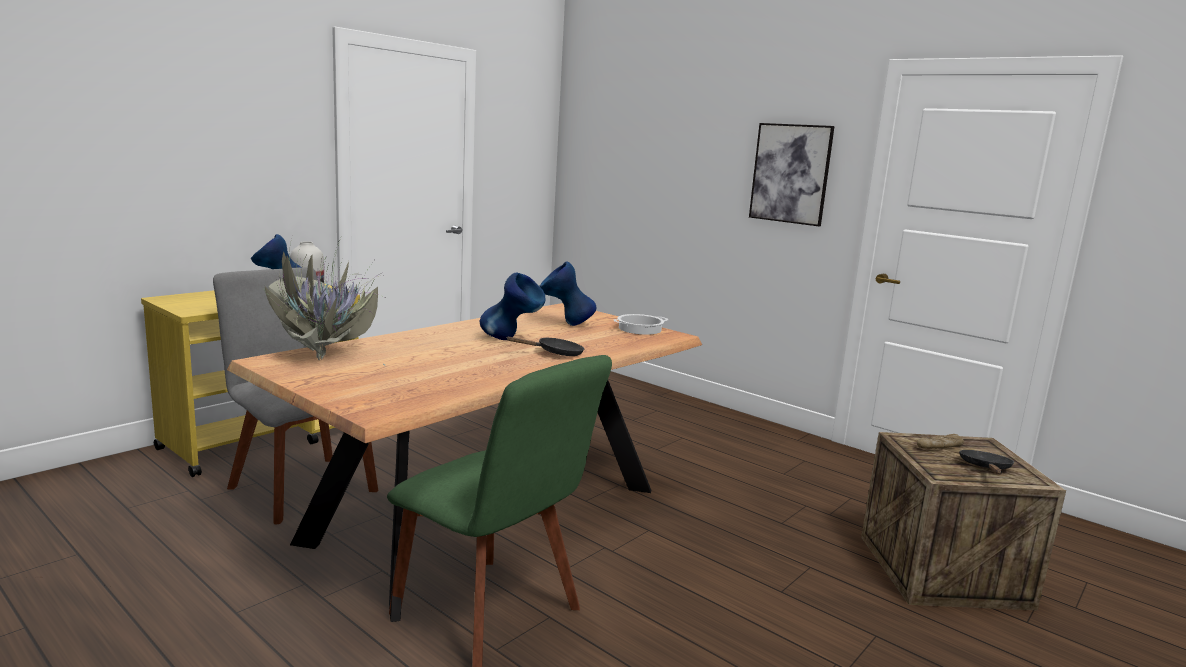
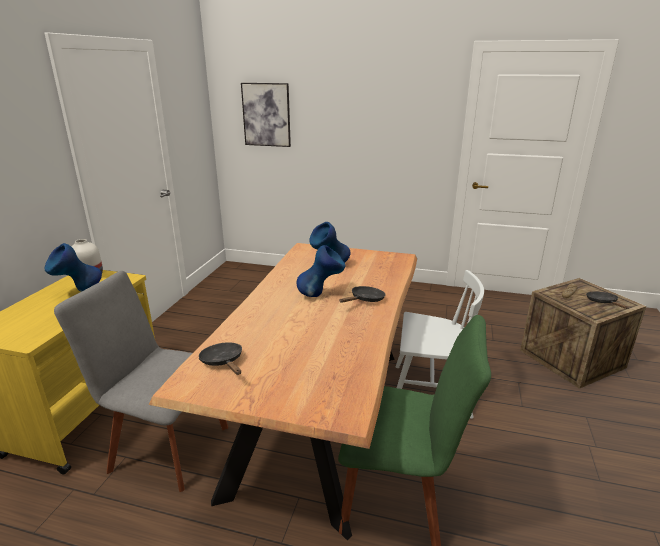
camera: 25 degrees left, 10 degrees up
potted plant [263,235,389,366] -> black frying pan [199,342,242,375]
cooking pot [613,314,668,335] -> none
picture [749,123,835,226] -> picture moved to [241,83,291,147]
none -> white chair [396,270,484,419]

